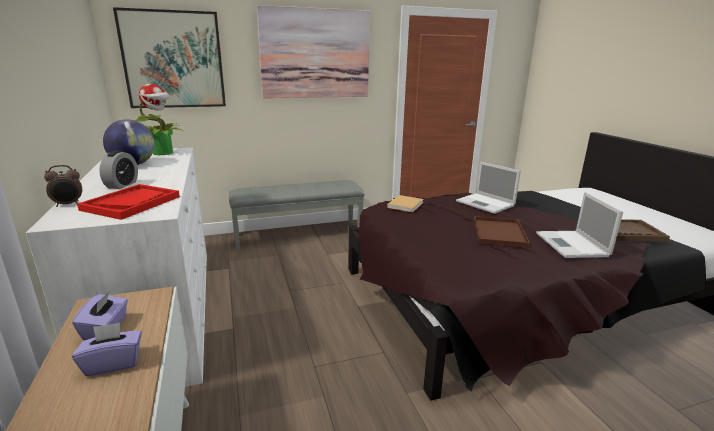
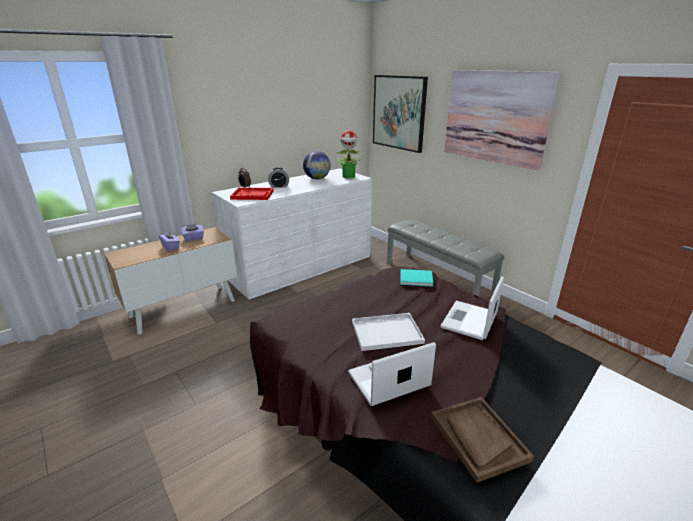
camera: 70 degrees right, 5 degrees up
beige book [387,195,424,212] -> turquoise book [401,269,433,287]
brown tray [474,216,530,248] -> white tray [352,313,425,351]

